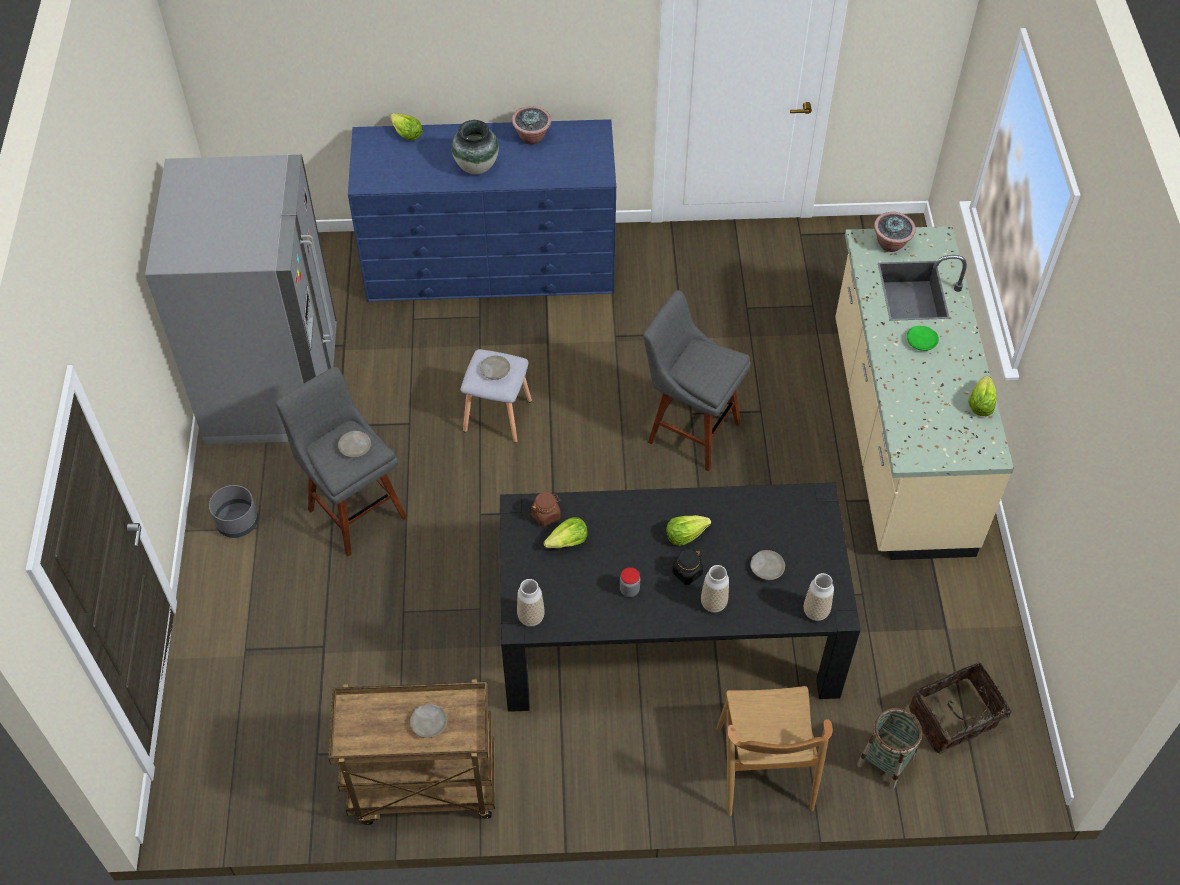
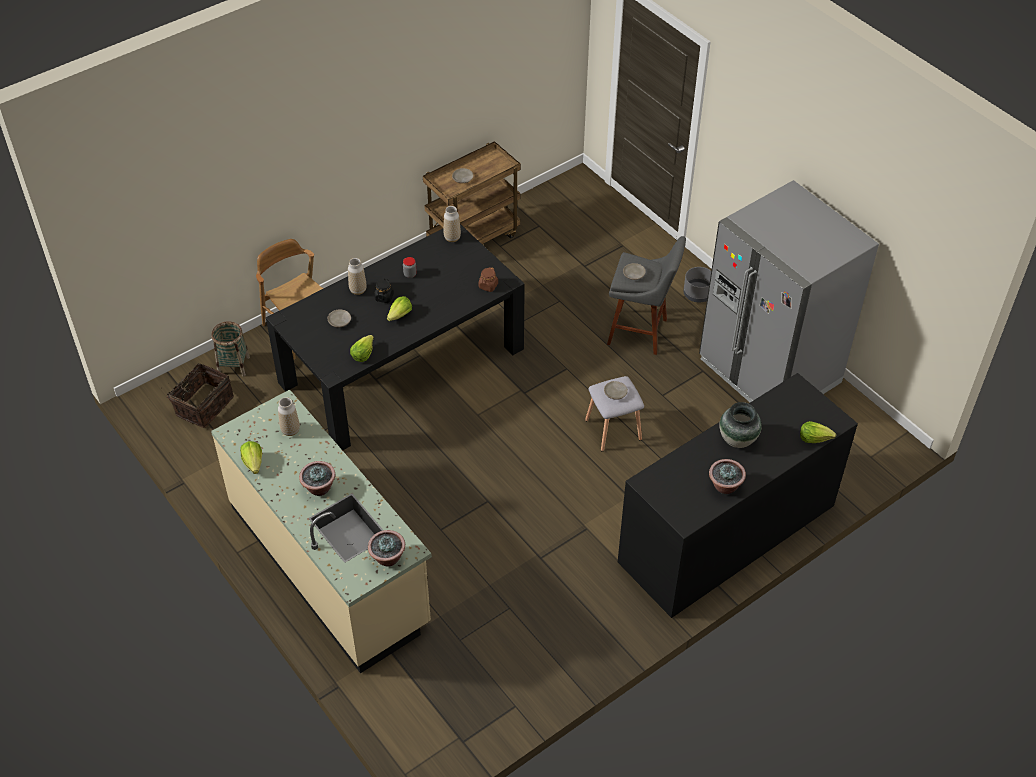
camera: 145 degrees right, 5 degrees down
blue dresser [348,119,616,301] -> black dresser [618,373,858,618]
lettuce [543,517,587,548] -> lettuce moved to [350,335,374,362]
grey stool [643,290,751,471] -> none
vase [804,573,834,621] -> vase moved to [278,397,300,436]
green plate [907,326,939,351] -> potted plant [299,461,335,496]

